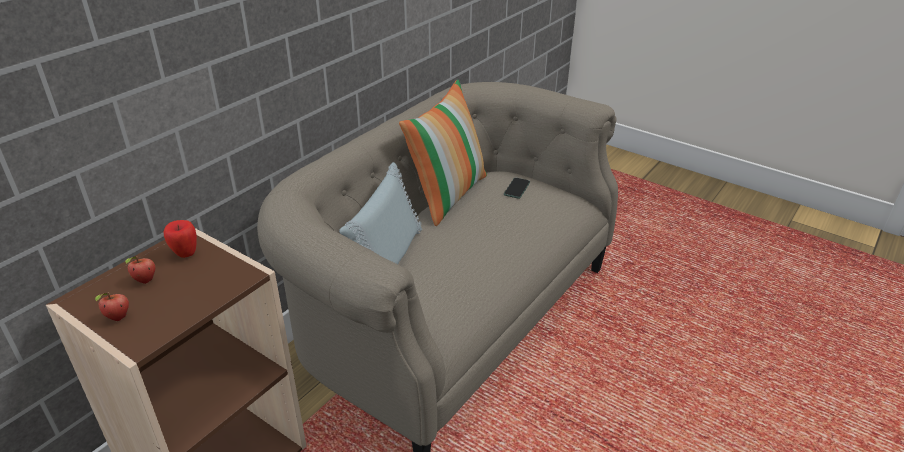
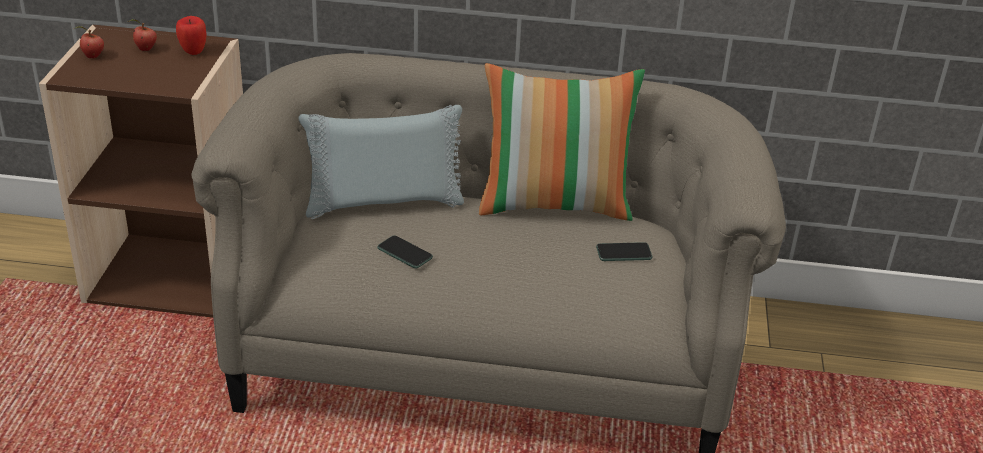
camera: 60 degrees right, 0 degrees up
none -> phone [377,235,433,269]

